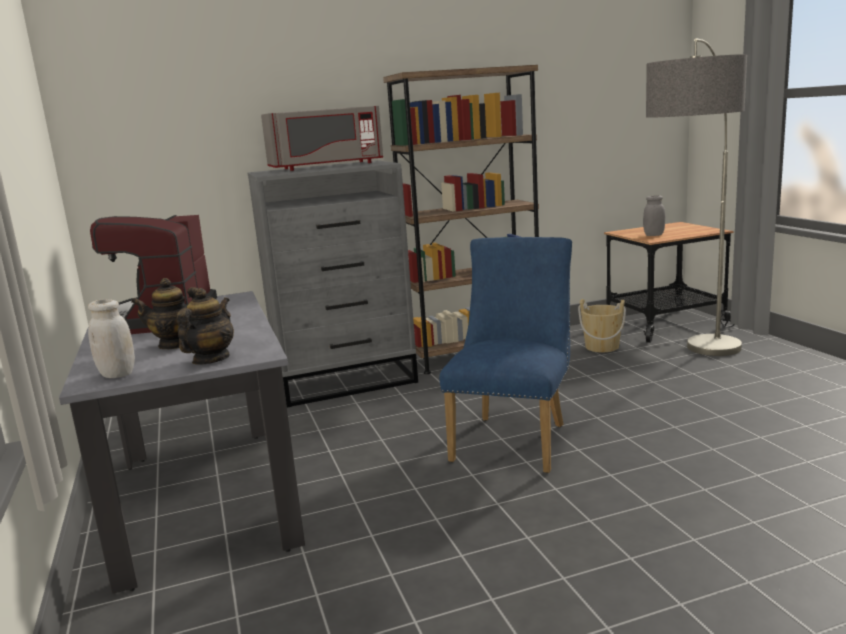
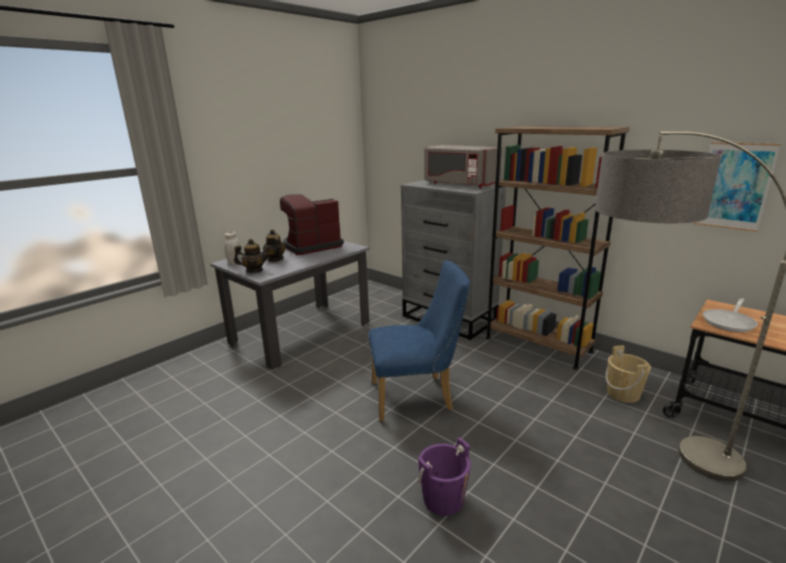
camera: 60 degrees right, 5 degrees up
grey jar [643,195,665,236] -> frying pan [703,298,758,332]
none -> purple bucket [418,437,471,516]
none -> picture [693,142,781,232]

